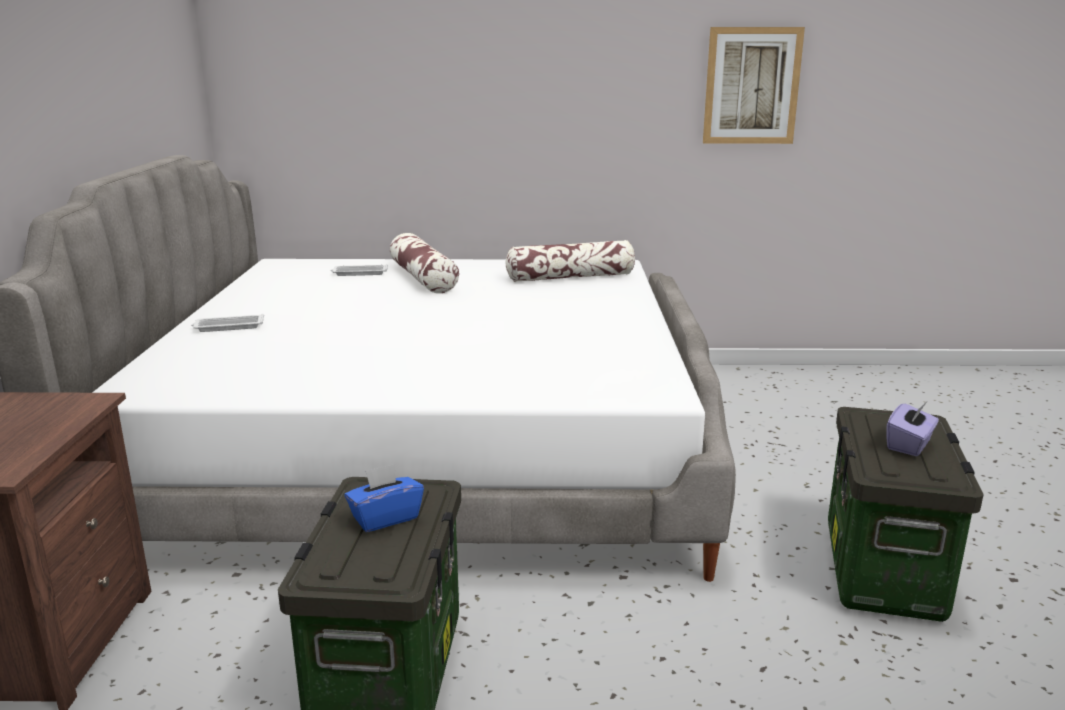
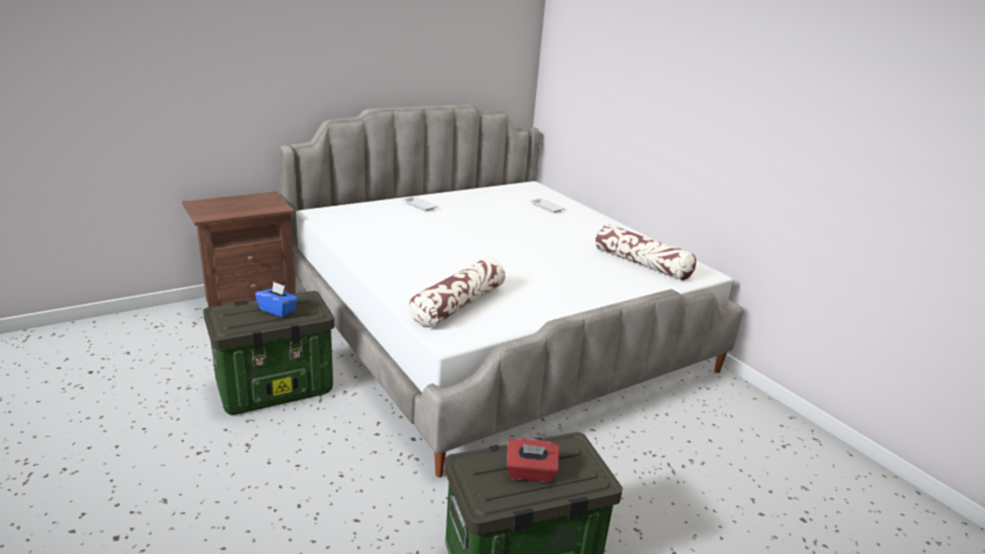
camera: 55 degrees right, 5 degrees up
pillow [390,233,459,293] -> pillow moved to [409,257,505,328]
picture [703,27,805,144] -> none
purple tissue box [886,402,939,456] -> red tissue box [507,439,559,483]

